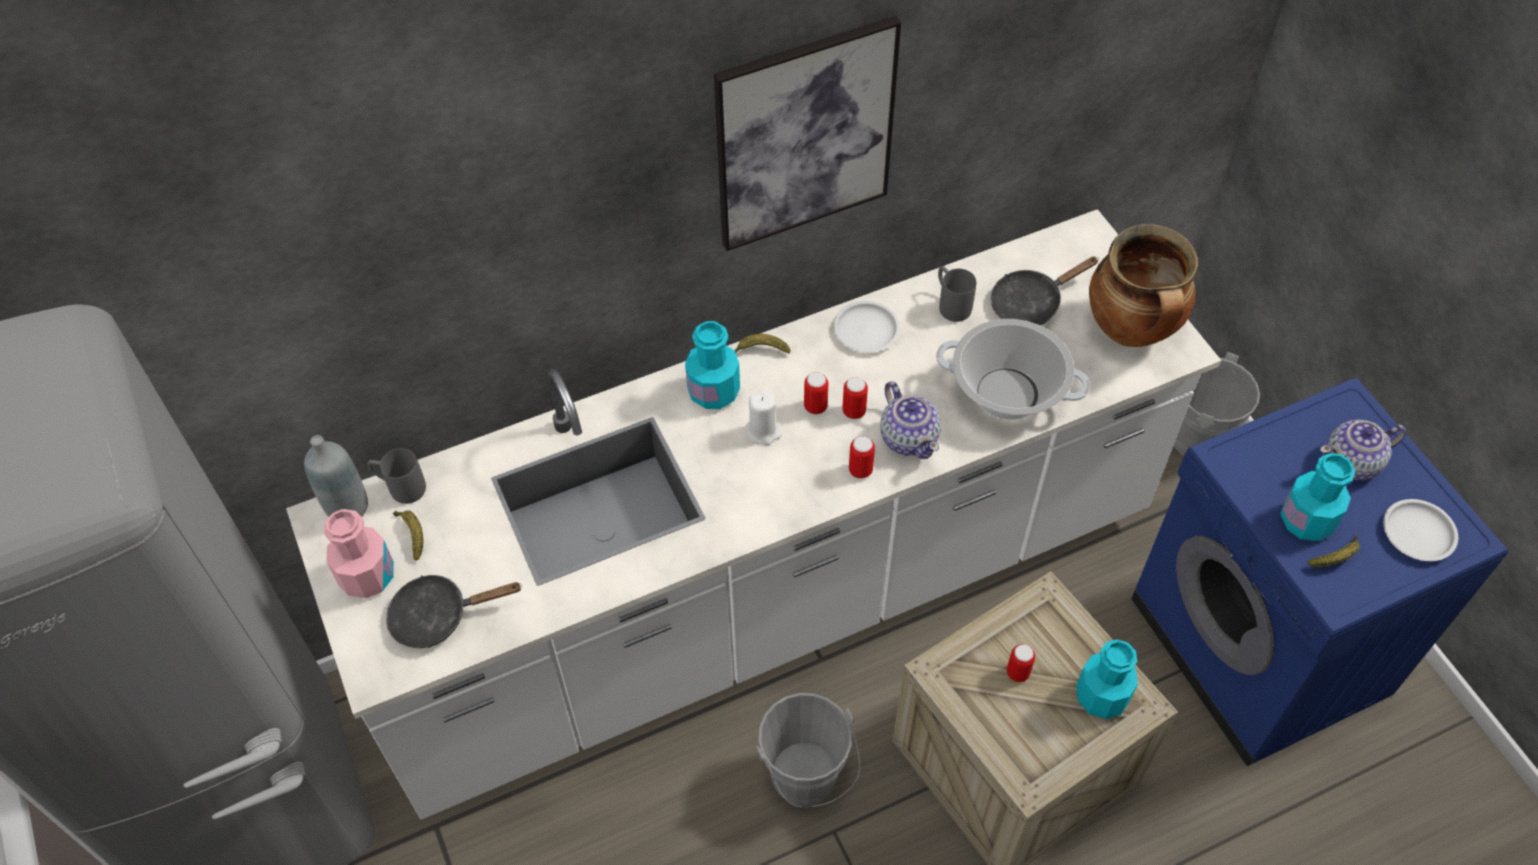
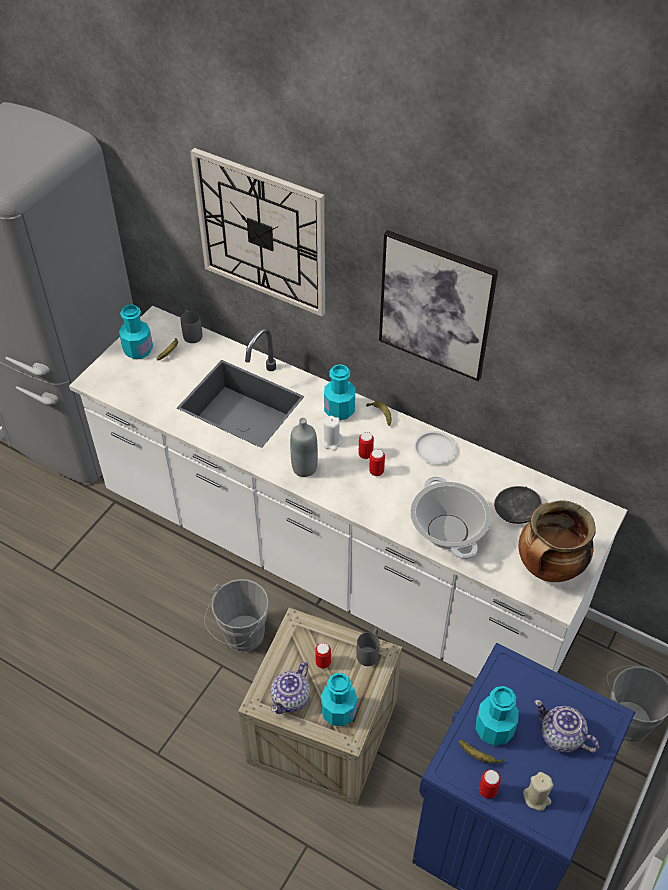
camera: 55 degrees right, 5 degrees down
grey bottle [304,435,368,517] -> grey bottle moved to [290,418,318,477]
pink bottle [324,509,394,598] -> turquoise bottle [119,304,153,359]
black frying pan [386,575,522,648] -> none
can [849,436,875,479] -> can moved to [479,770,501,799]
teapot [880,381,941,459] -> teapot moved to [271,662,310,714]
grey mug [938,266,976,322] -> grey mug moved to [356,628,380,666]
white plate [1383,499,1458,561] -> beige candle [523,772,553,811]
none -> wall clock [190,148,325,316]

